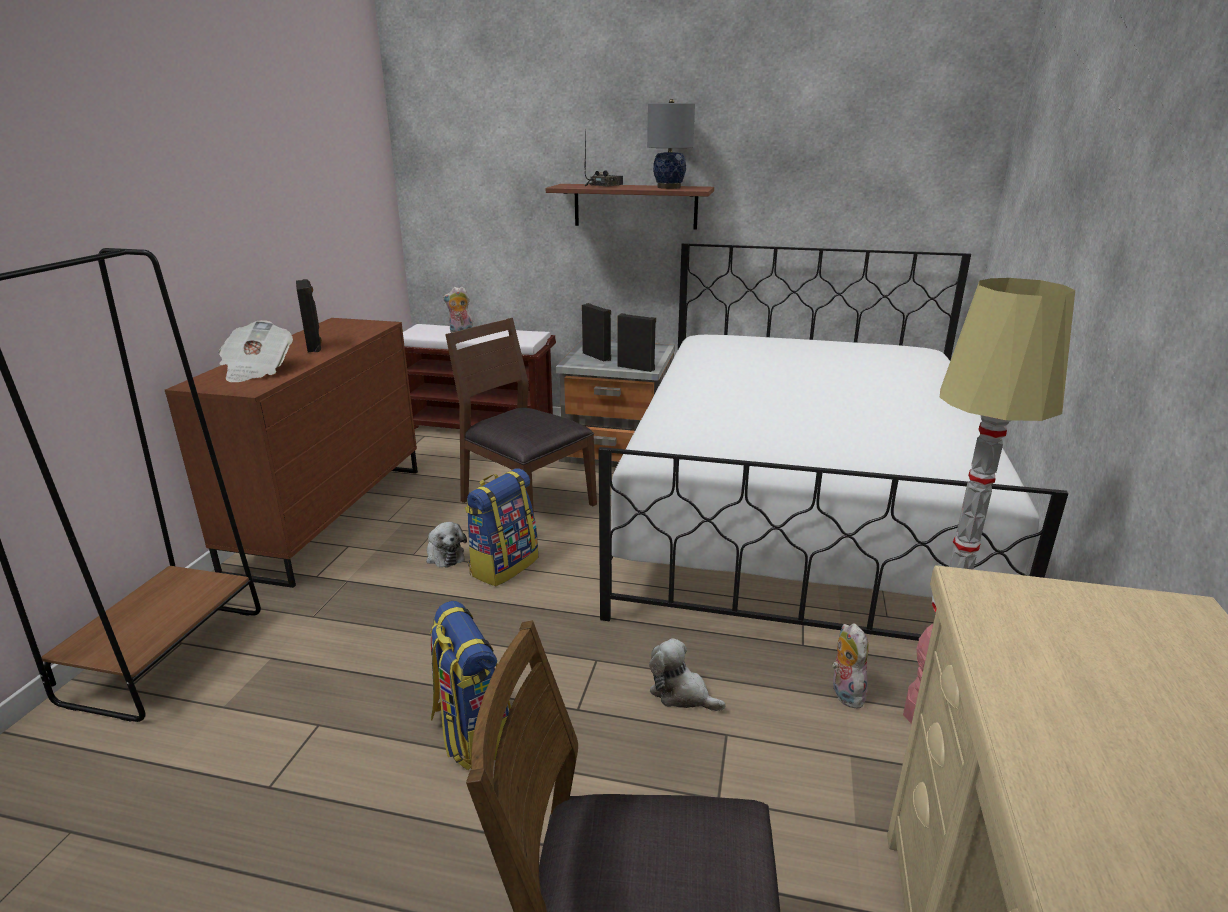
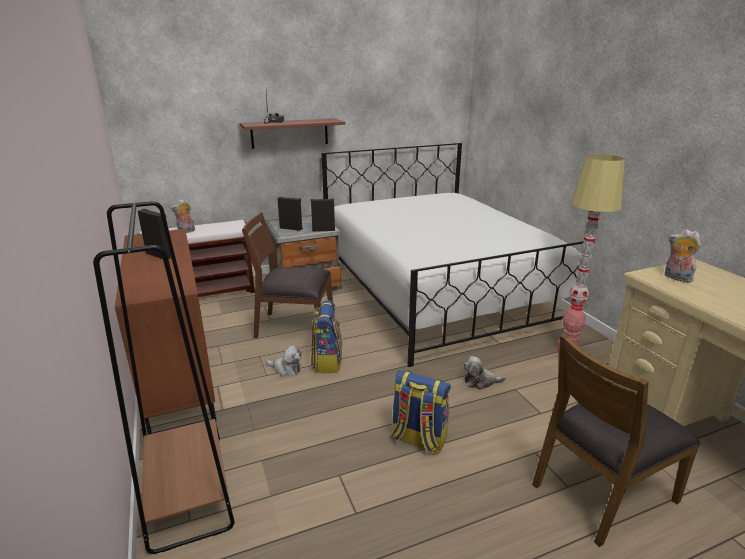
camera: 35 degrees left, 0 degrees up
newspaper [219,320,293,382] -> none
grey table lamp [647,99,695,189] -> none
plush toy [832,623,869,709] -> plush toy moved to [665,229,701,283]

